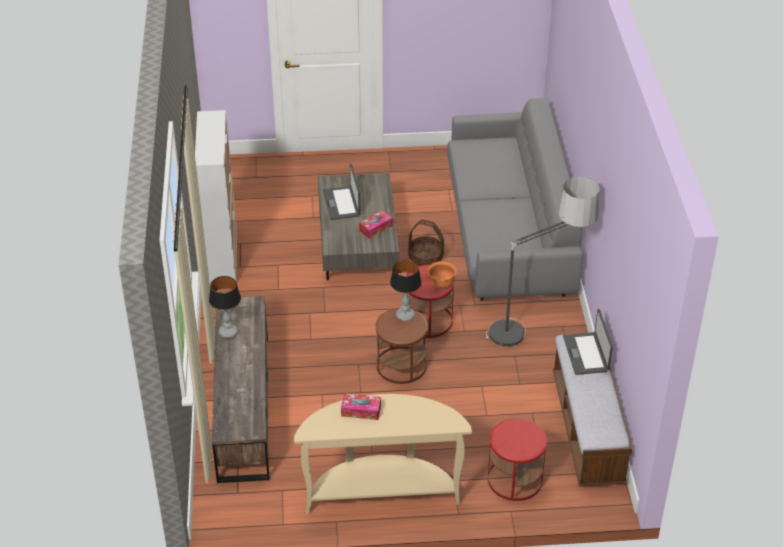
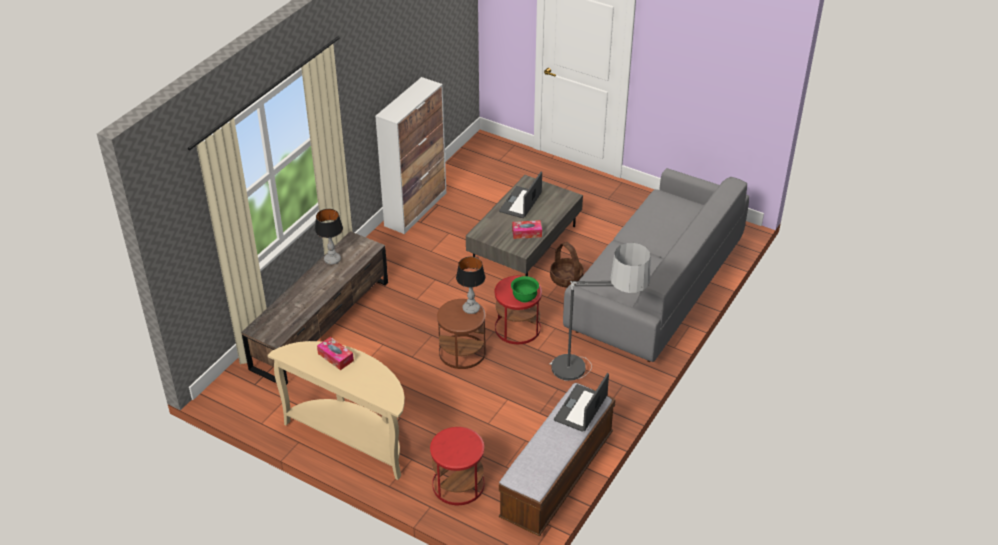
camera: 35 degrees right, 0 degrees up
orange bowl [427,261,457,289] -> green bowl [511,276,539,303]

